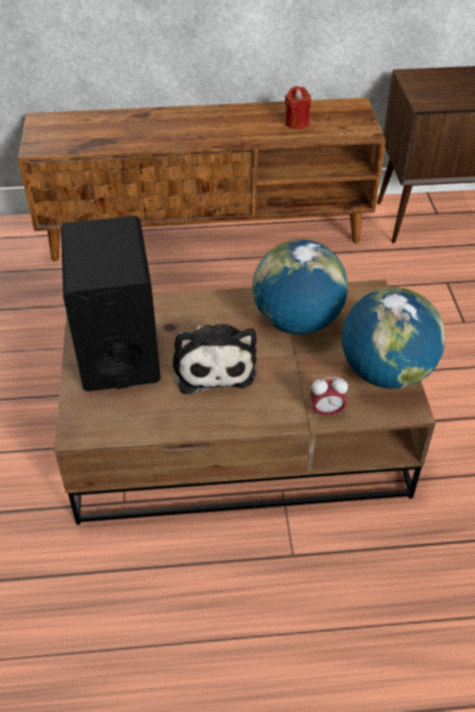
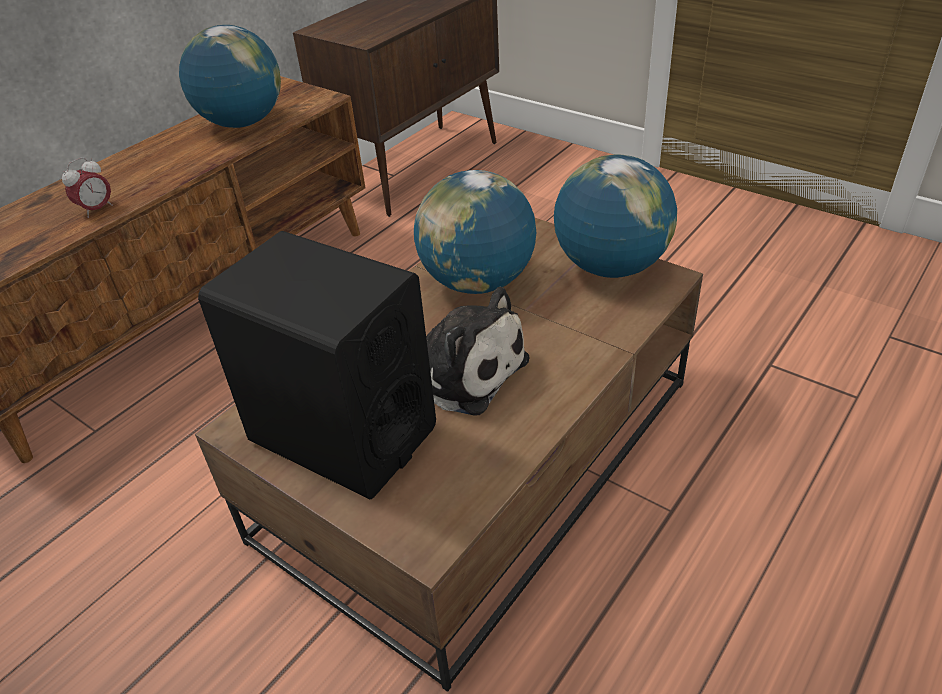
camera: 45 degrees left, 5 degrees down
red candle [285,86,311,129] -> globe [179,25,281,128]
alarm clock [310,377,348,418] -> alarm clock moved to [62,157,113,218]

